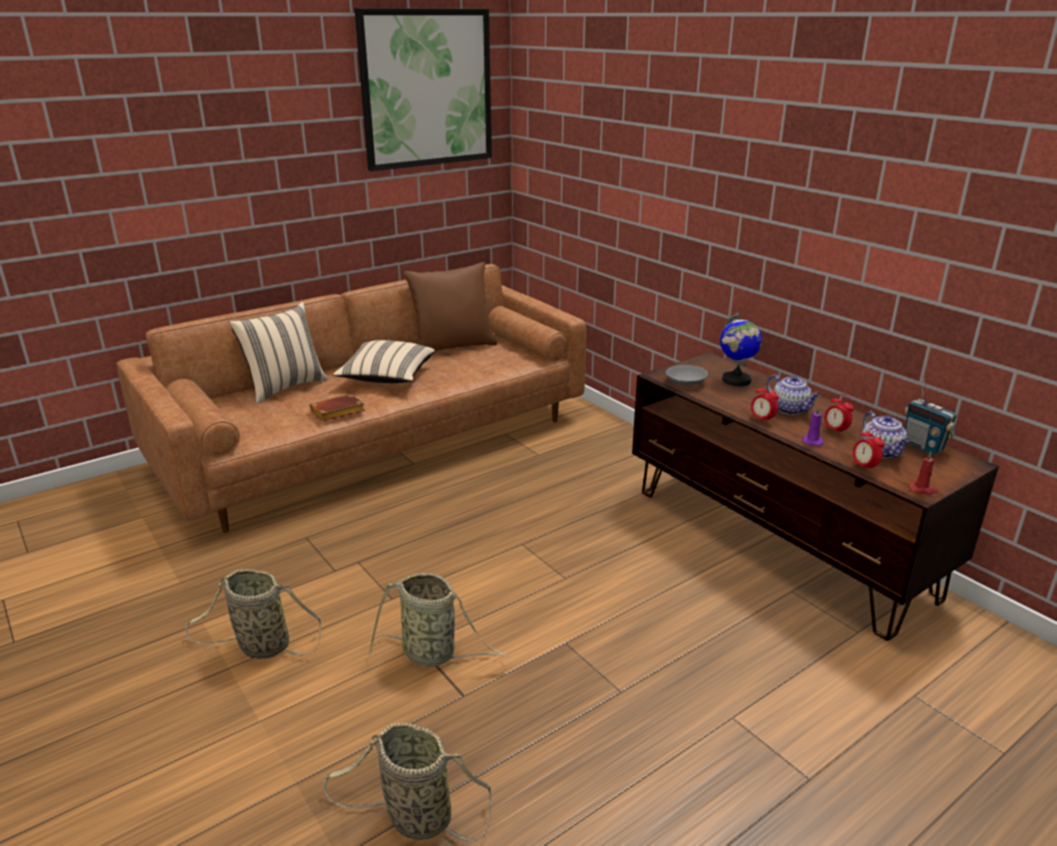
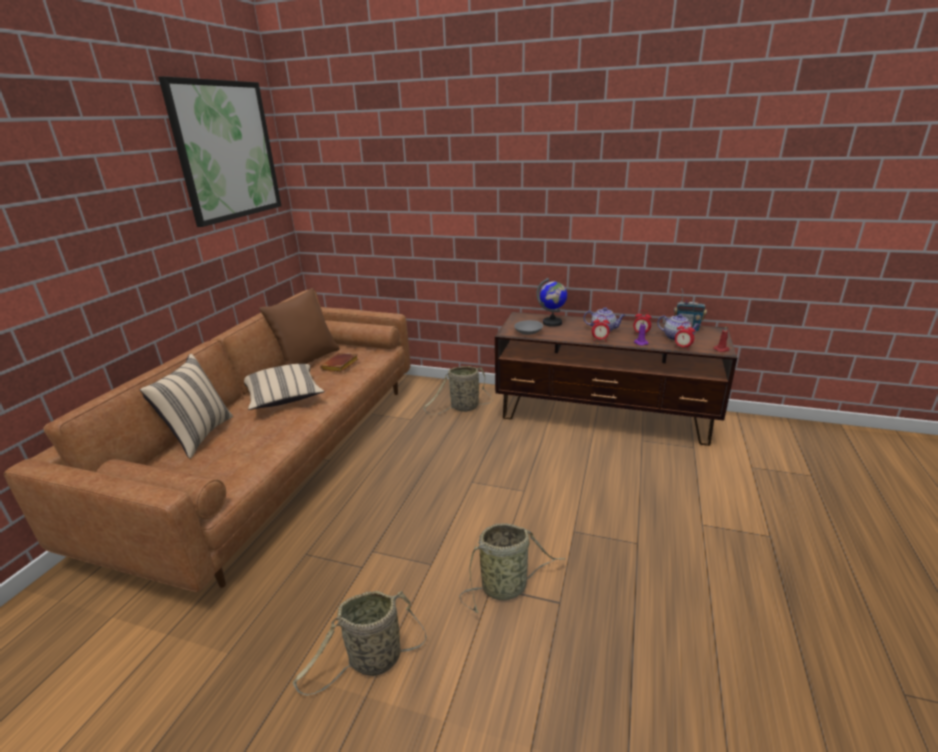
camera: 35 degrees left, 0 degrees up
brown book [310,394,365,421] -> brown book moved to [320,353,359,372]
basket [324,723,491,842] -> basket moved to [423,366,493,415]

